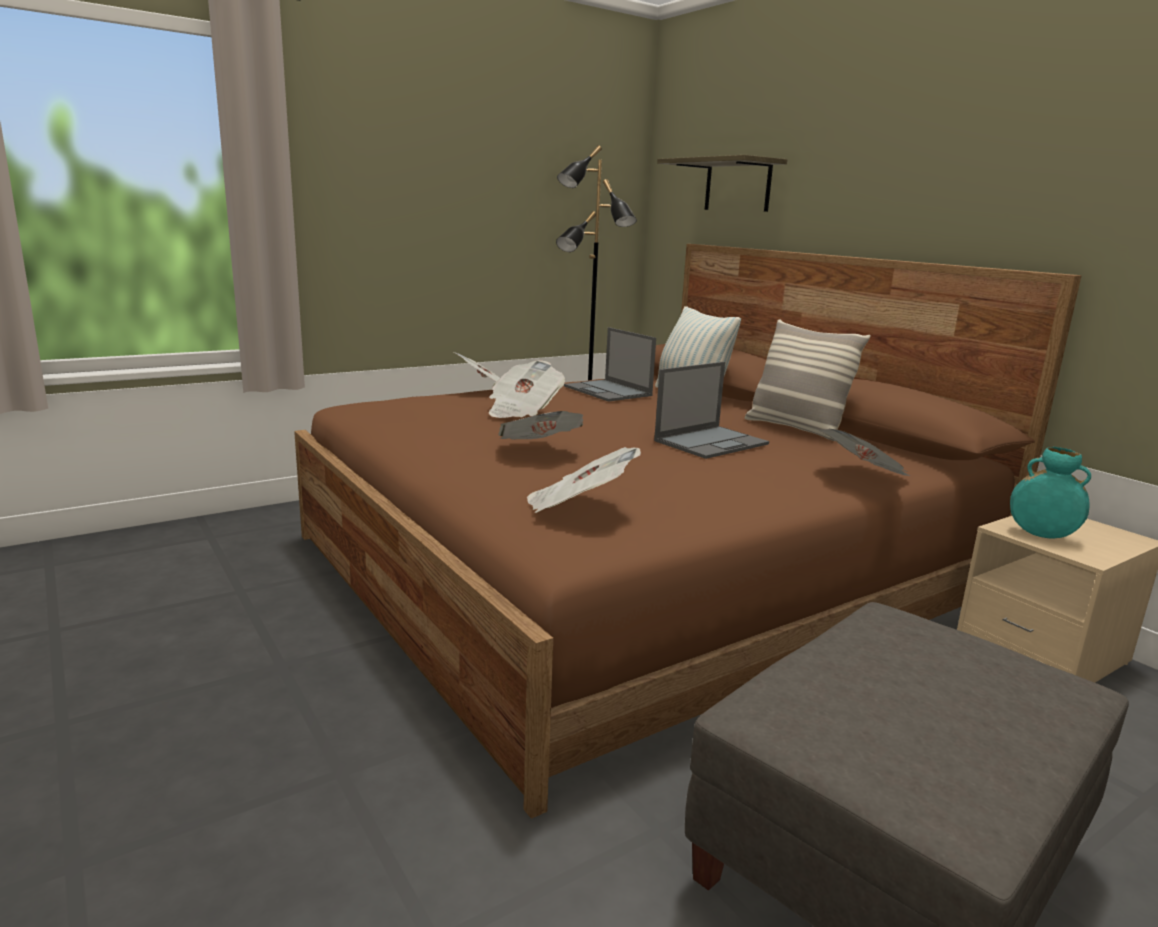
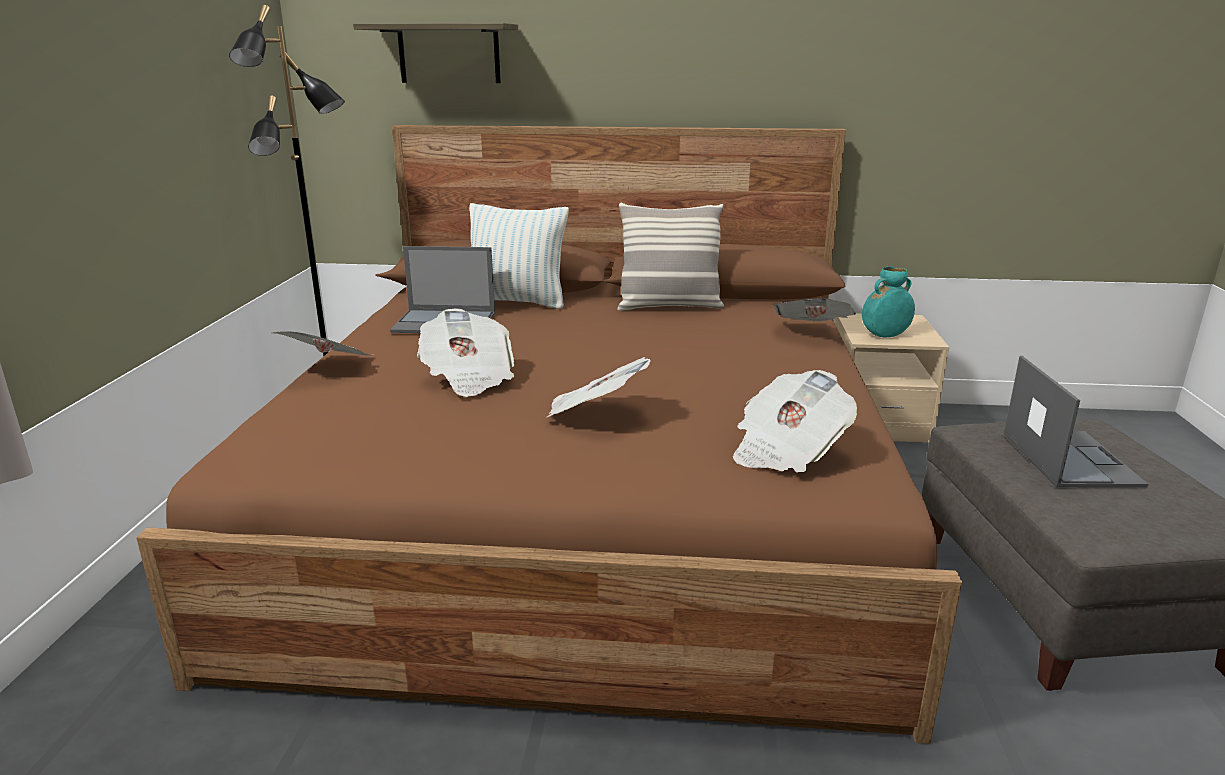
camera: 50 degrees left, 5 degrees up
laptop [654,362,769,459] -> laptop moved to [1004,356,1148,488]

